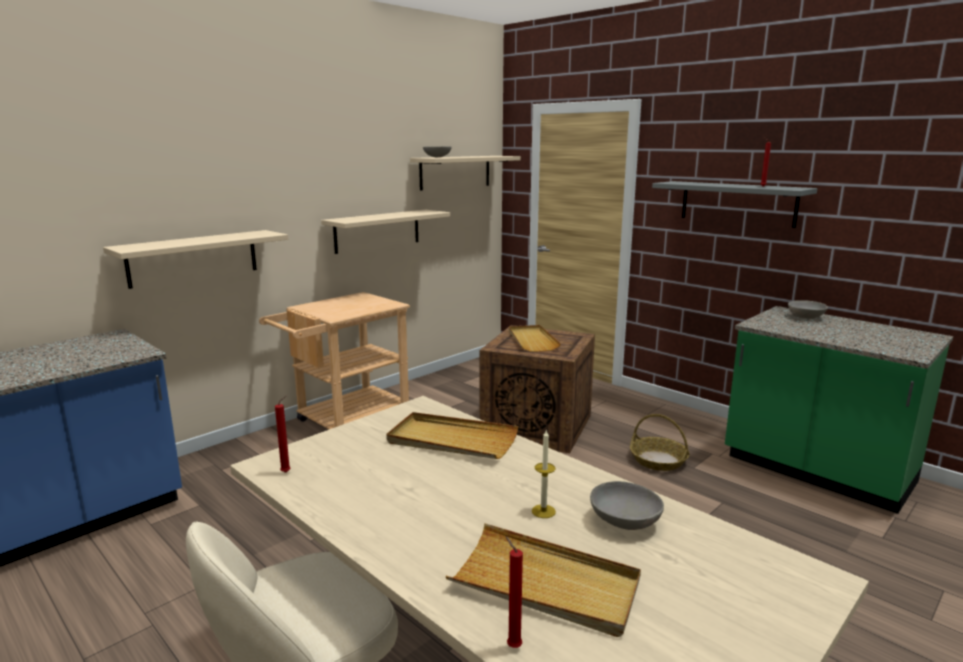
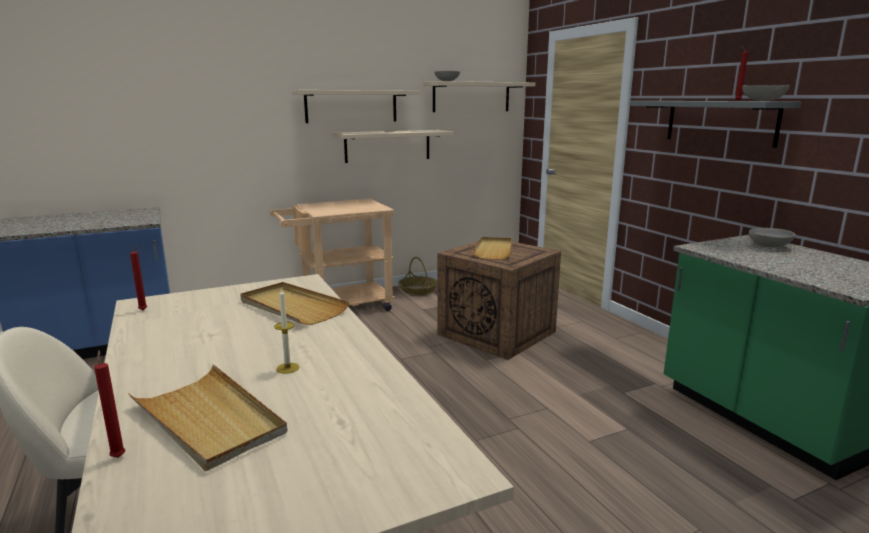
camera: 20 degrees right, 0 degrees up
beige shelf [103,230,288,289] -> beige shelf moved to [292,90,419,123]
grey bowl [590,481,664,530] -> grey bowl moved to [742,85,790,101]
basket [630,414,690,471] -> basket moved to [398,257,438,295]

